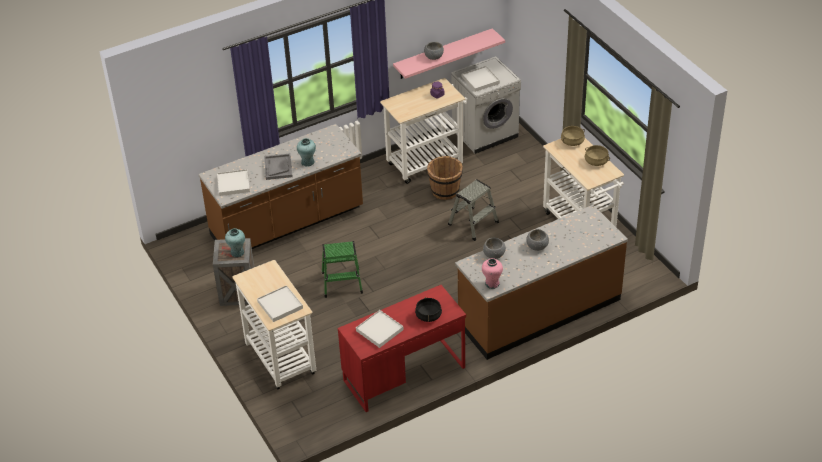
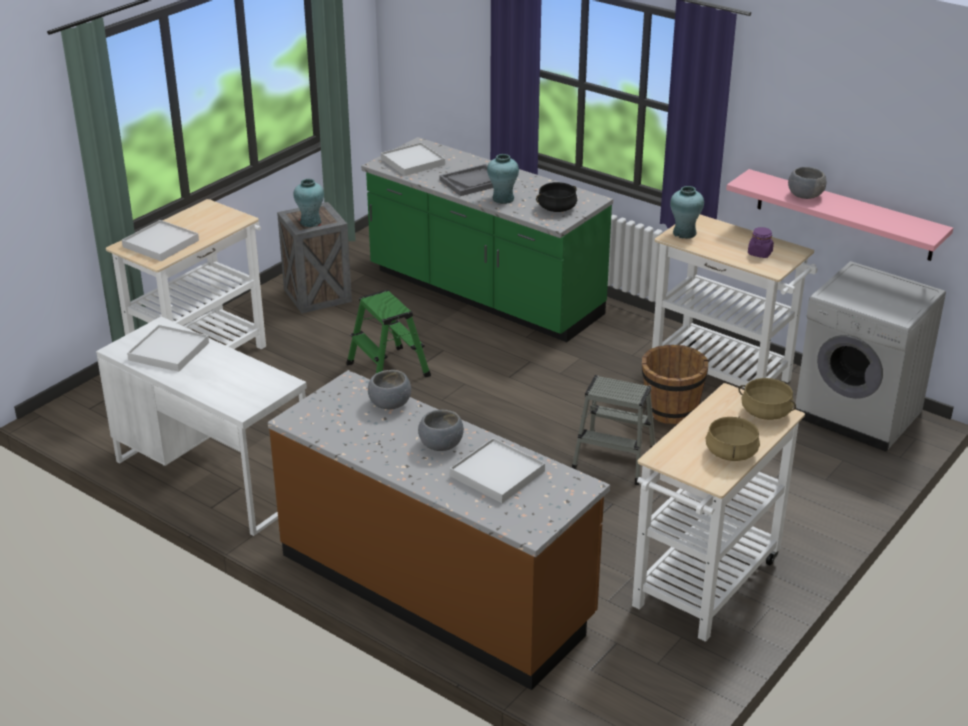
camera: 65 degrees right, 10 degrees down
brown counter [199,124,363,249] -> green counter [361,137,613,342]
red desk [338,285,466,412] -> white desk [96,316,307,536]
black cooking pot [415,297,442,322] -> black cooking pot moved to [536,182,577,212]
white tray [462,66,500,92] -> white tray moved to [450,438,545,503]
pink vase [482,258,503,289] -> none
none -> turquoise vase [670,186,704,239]

